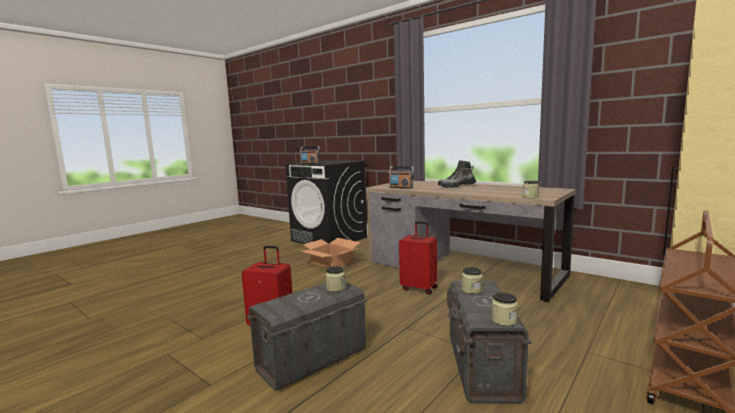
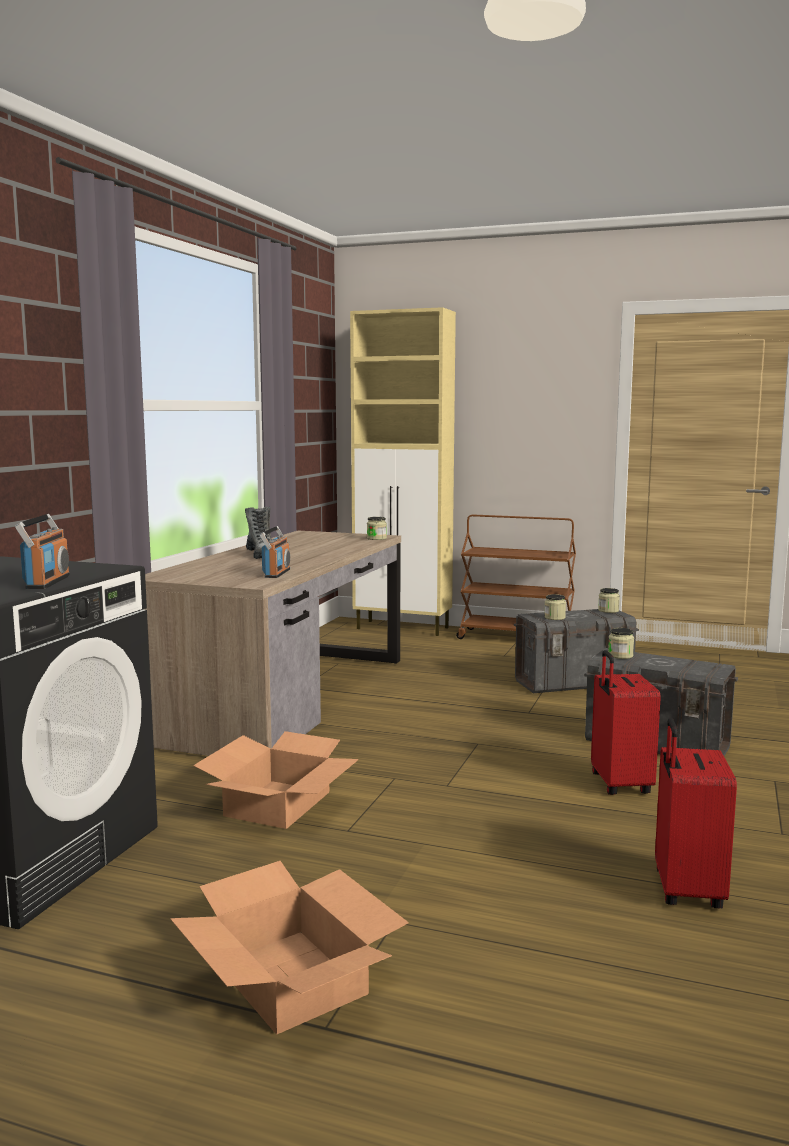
camera: 110 degrees left, 0 degrees up
red suitcase [399,221,437,295] -> red suitcase moved to [655,718,737,908]
none -> cardboard box [170,861,409,1035]

